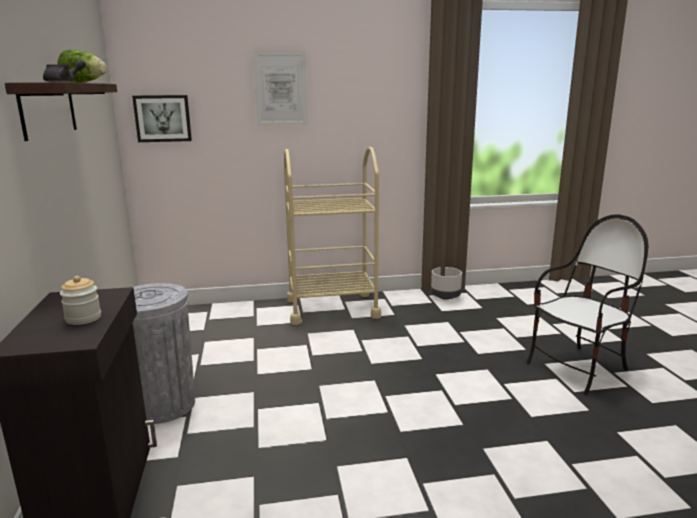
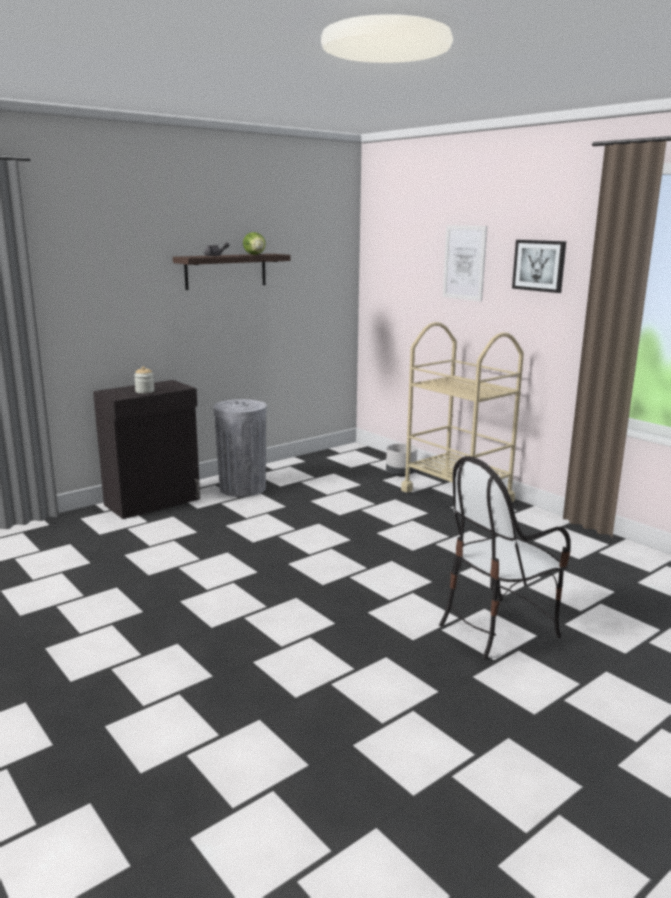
camera: 60 degrees right, 0 degrees up
picture [132,95,192,142] -> picture moved to [512,240,566,293]
grey planter [431,267,462,300] -> grey planter moved to [386,443,417,477]
chair [526,214,648,395] -> chair turned 120 degrees clockwise [439,456,571,659]

